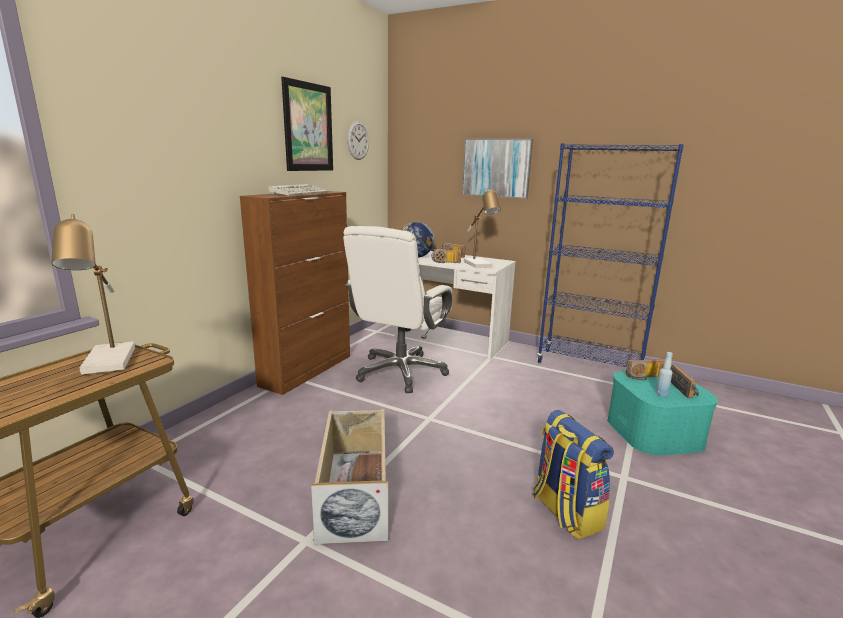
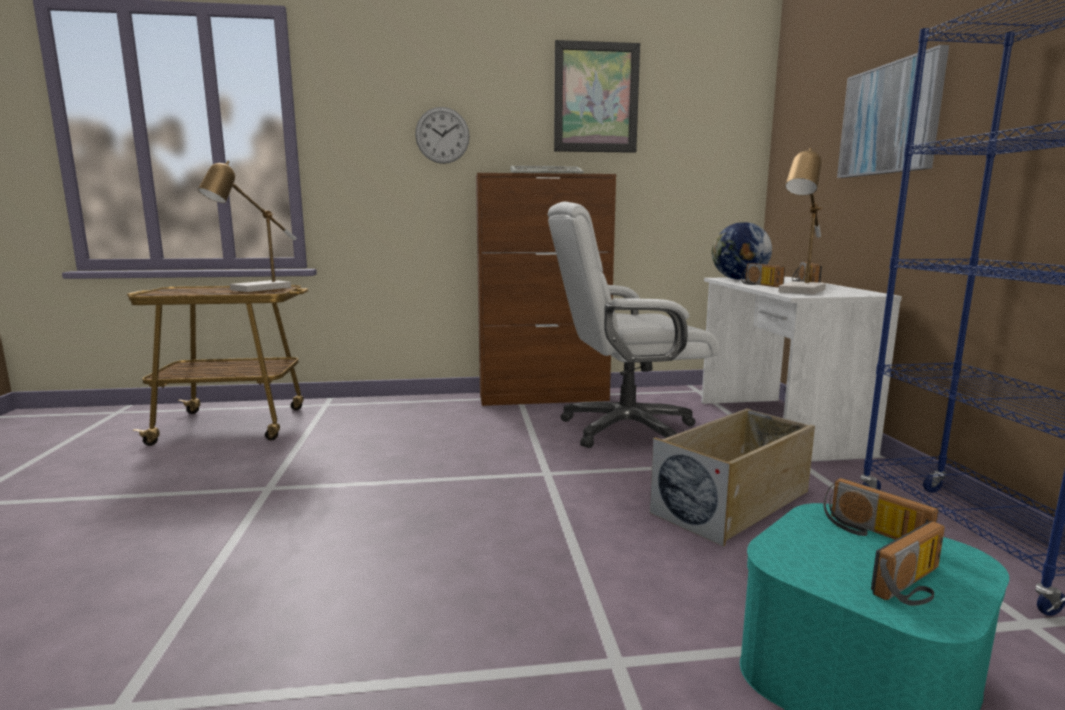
camera: 55 degrees right, 5 degrees down
beige storage box [311,409,389,544] -> beige storage box moved to [650,408,815,547]
wall clock [347,121,369,160] -> wall clock moved to [415,107,470,164]
backpack [533,410,614,539] -> none
blue bottle [655,352,673,396] -> none

